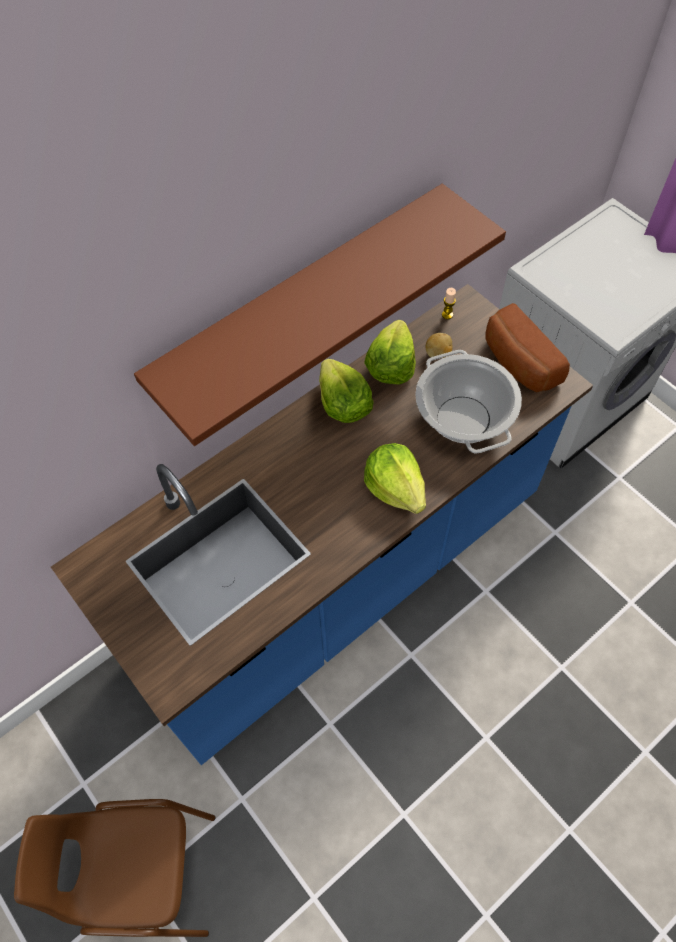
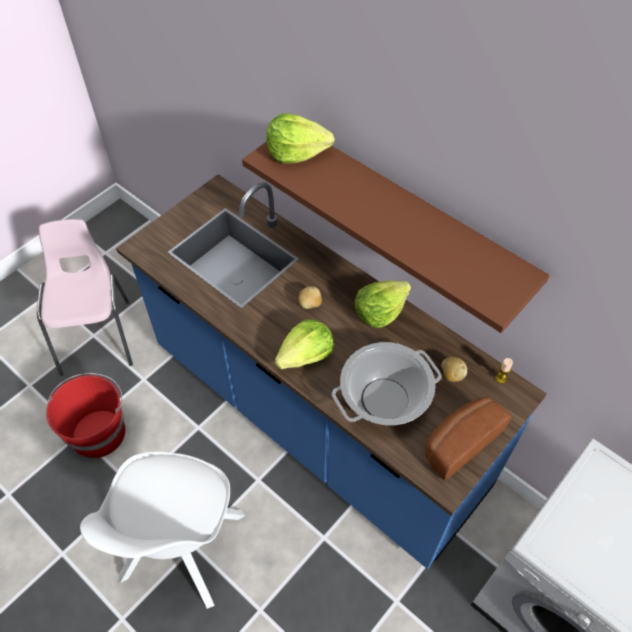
camera: 80 degrees right, 5 degrees down
brown chair [14,799,216,937] -> pink chair [37,219,133,376]
lettuce [364,320,416,385] -> lettuce moved to [266,113,335,164]
none -> red bucket [46,373,125,458]
none -> white chair [80,451,245,609]
none -> potato [298,287,322,309]

